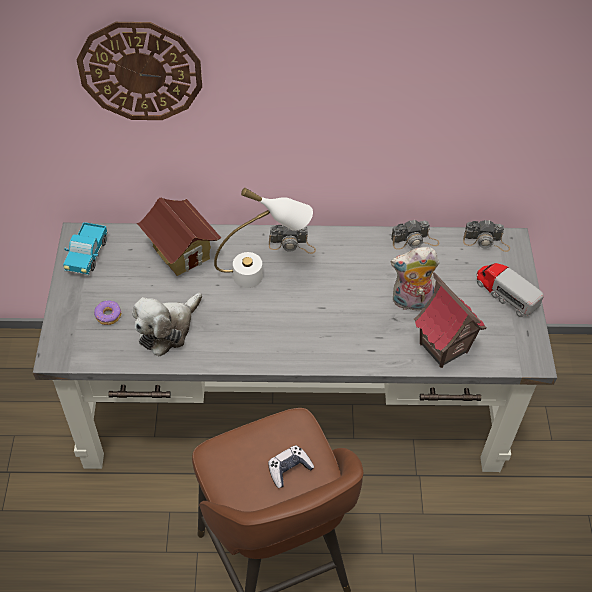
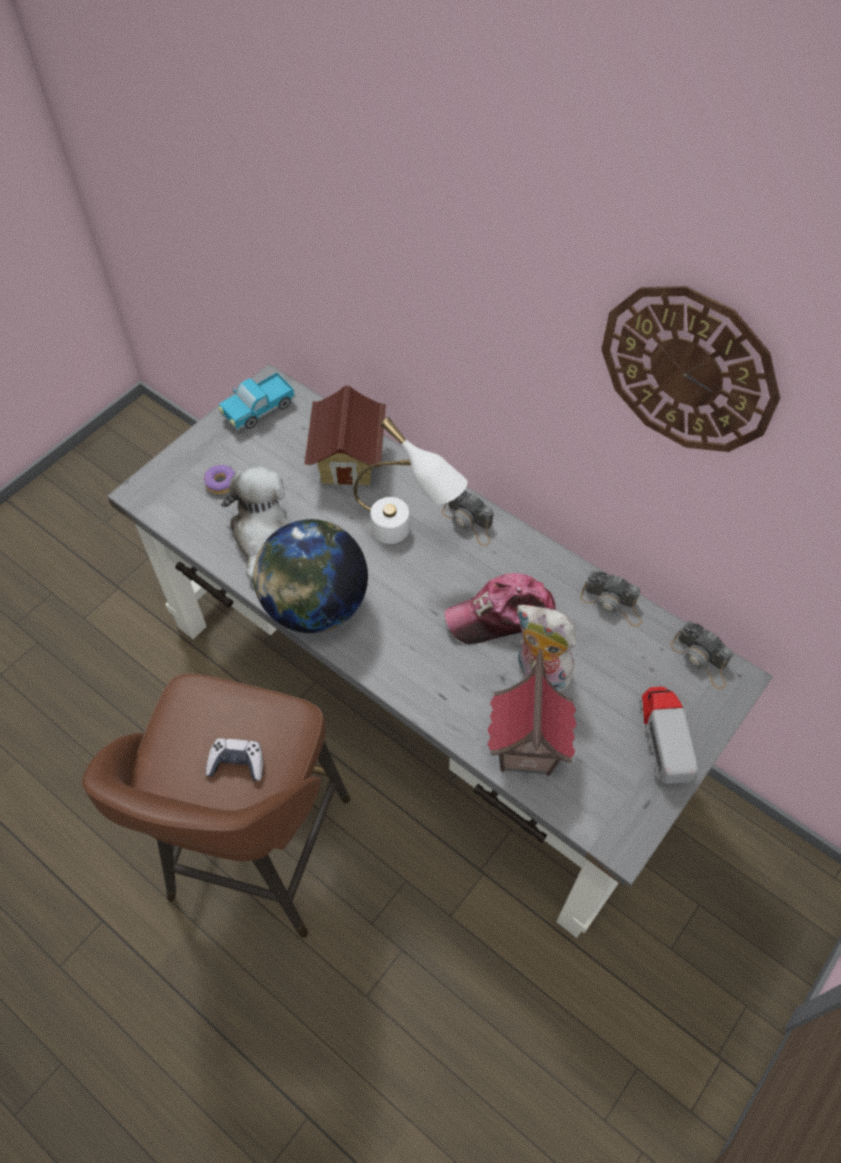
camera: 40 degrees right, 5 degrees up
wall clock [77,22,202,120] -> wall clock moved to [601,286,780,452]
plush toy [132,293,202,356] -> plush toy turned 105 degrees clockwise [221,466,292,580]
none -> globe [253,519,368,633]
none -> cap [444,573,556,644]

